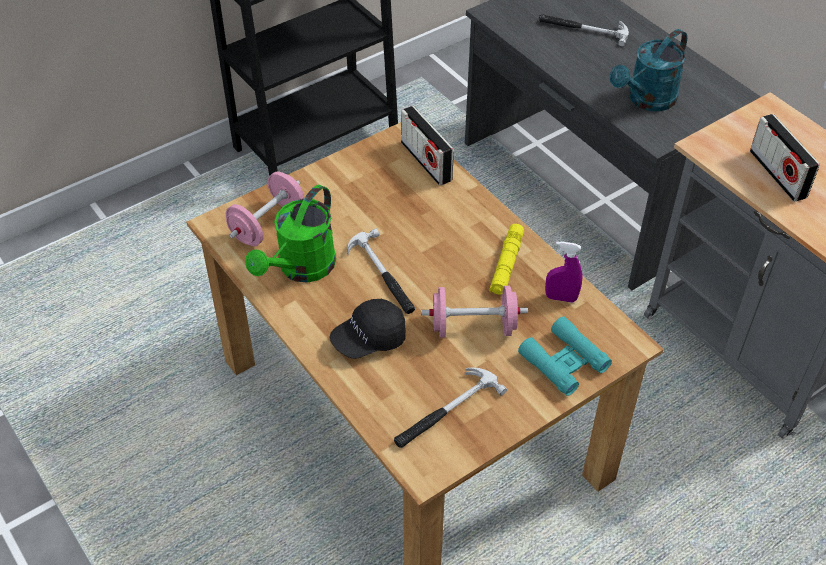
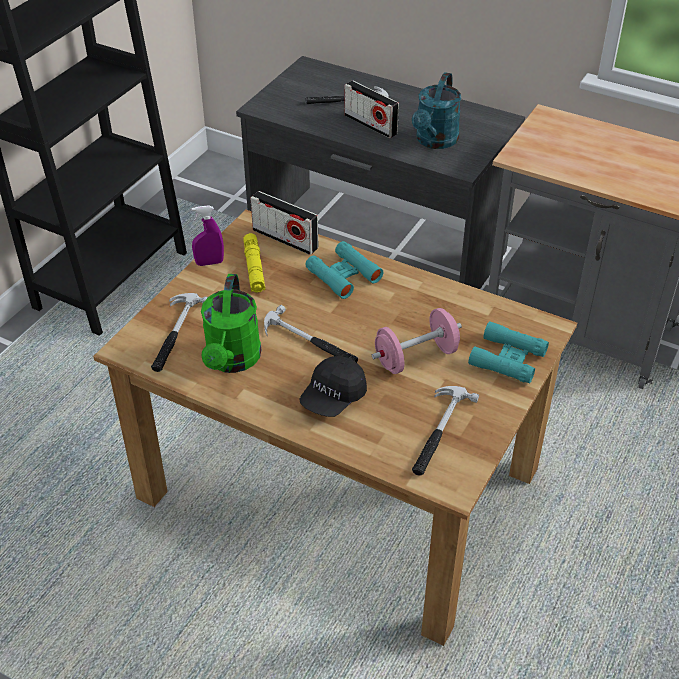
camera: 25 degrees left, 5 degrees down
pink dumbbell [226,172,304,246] -> hammer [151,293,208,372]
yellow flashlight [489,224,524,295] -> yellow flashlight moved to [243,233,265,293]
purple spray bottle [545,241,583,303] -> purple spray bottle moved to [192,205,224,266]
radio [750,114,820,202] -> radio moved to [344,81,399,138]
none -> turquoise binoculars [305,241,383,299]

